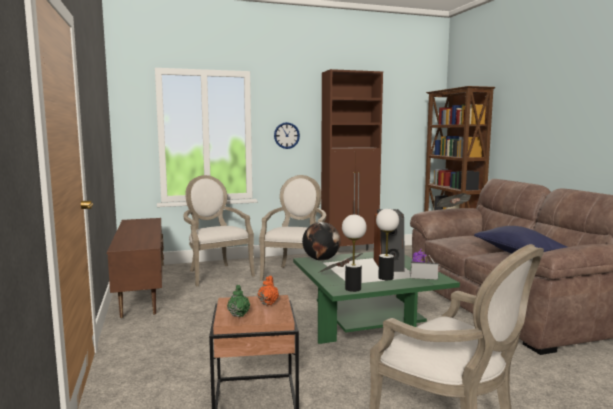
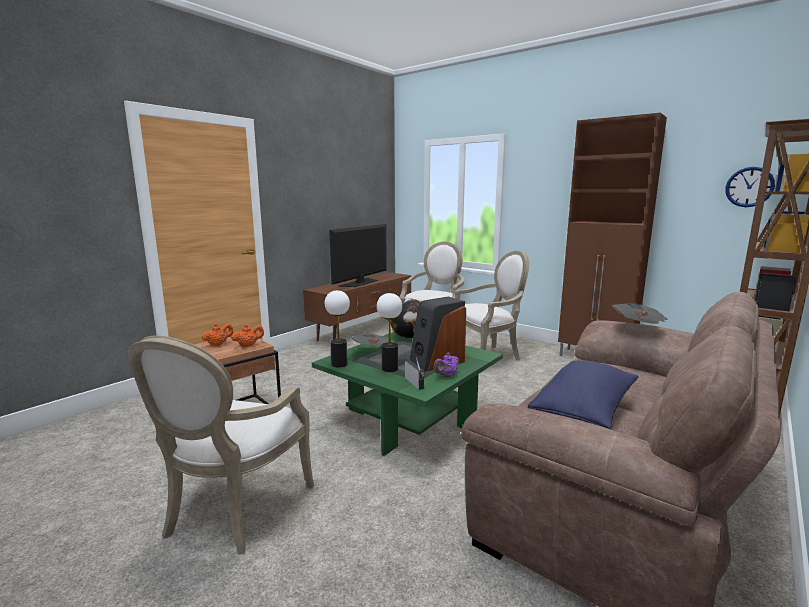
camera: 55 degrees right, 5 degrees up
green teapot [227,285,250,317] -> orange teapot [201,323,233,346]
wall clock [274,122,300,149] -> wall clock moved to [725,167,775,207]
none -> television [329,224,387,287]

